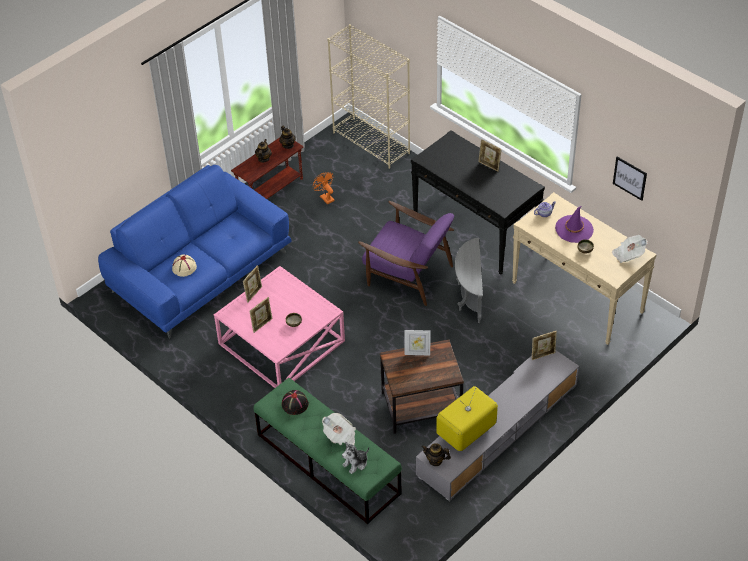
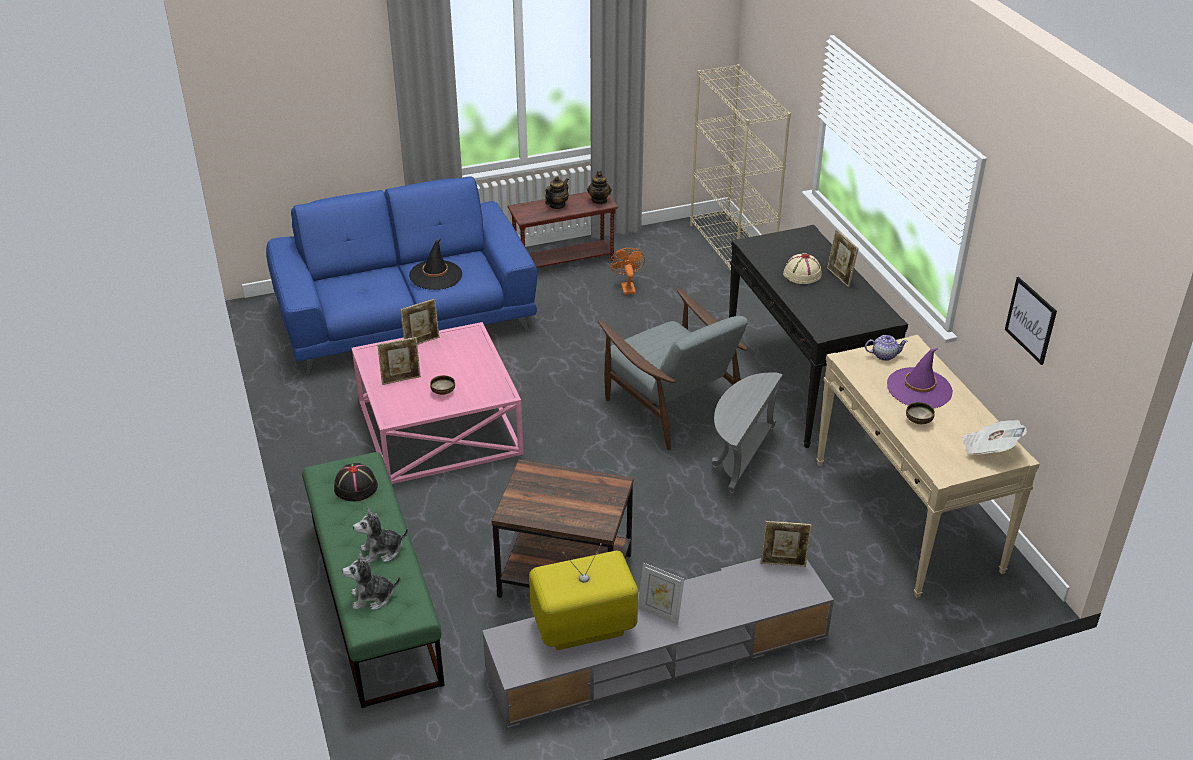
camera: 25 degrees right, 10 degrees down
beige hat [172,255,197,277] -> beige hat moved to [783,253,822,284]
newspaper [322,413,356,445] -> plush toy [353,506,408,563]
purple armchair [358,201,454,306] -> grey armchair [598,288,748,450]
picture frame [405,330,431,356] -> picture frame moved to [638,563,684,625]
teapot [422,443,451,466] -> none
none -> black hat [409,238,462,290]

